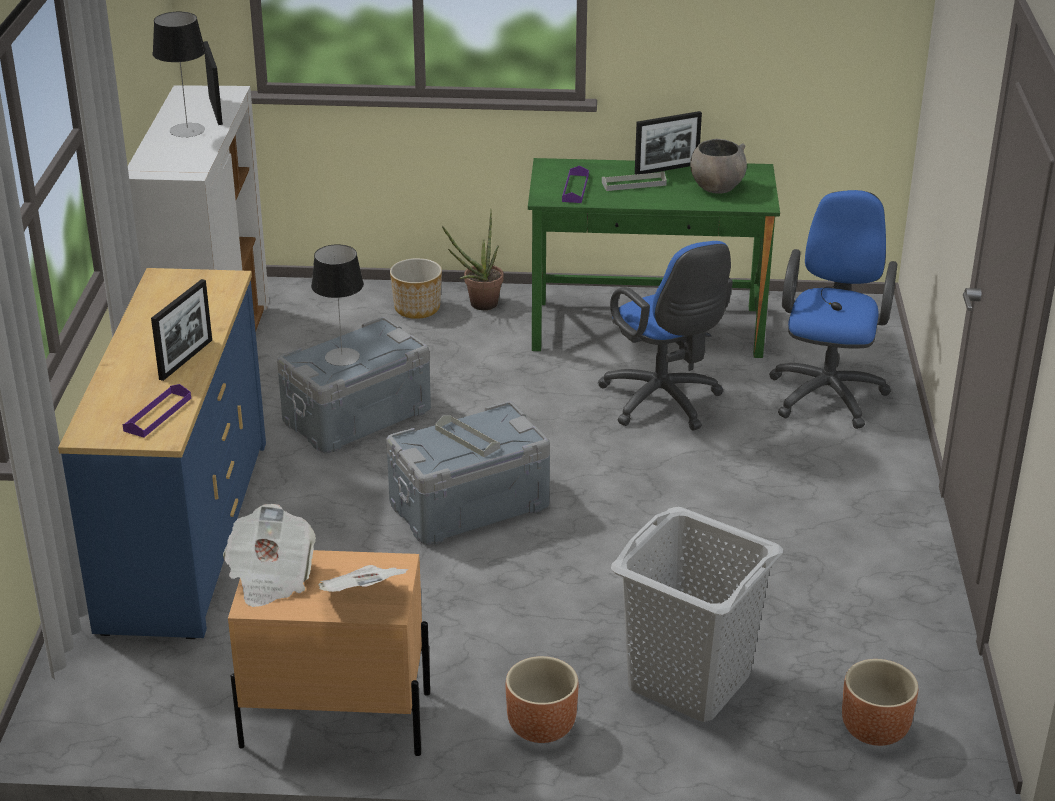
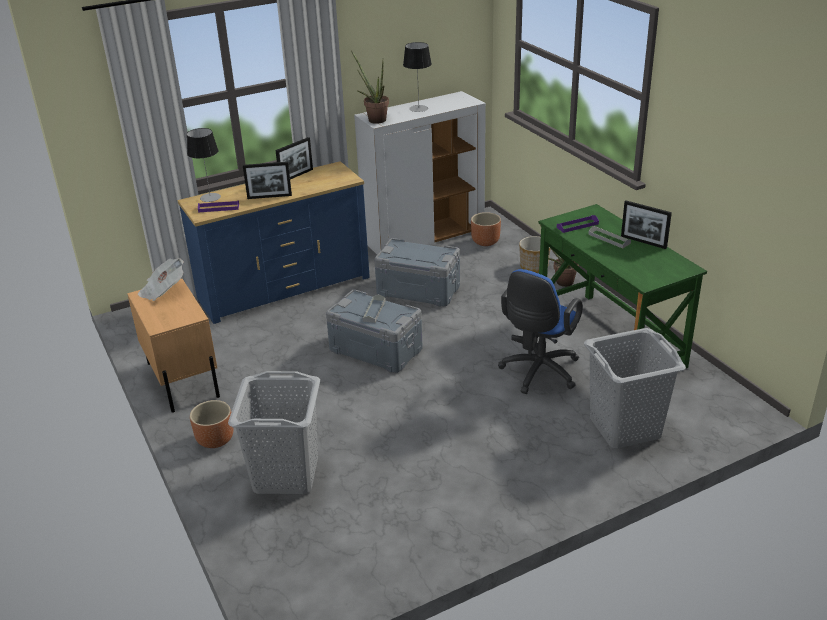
camera: 60 degrees right, 0 degrees up
picture frame [203,41,223,125] -> picture frame moved to [275,137,313,179]
table lamp [311,244,364,366] -> table lamp moved to [187,128,221,202]
newspaper [318,565,408,592] -> none
grey bowl [690,139,747,194] -> none
blue office chair [769,190,898,429] -> grey laundry basket [584,328,686,449]
brown planter [842,659,918,746] -> brown planter moved to [471,212,501,246]
none -> potted plant [351,51,389,124]

